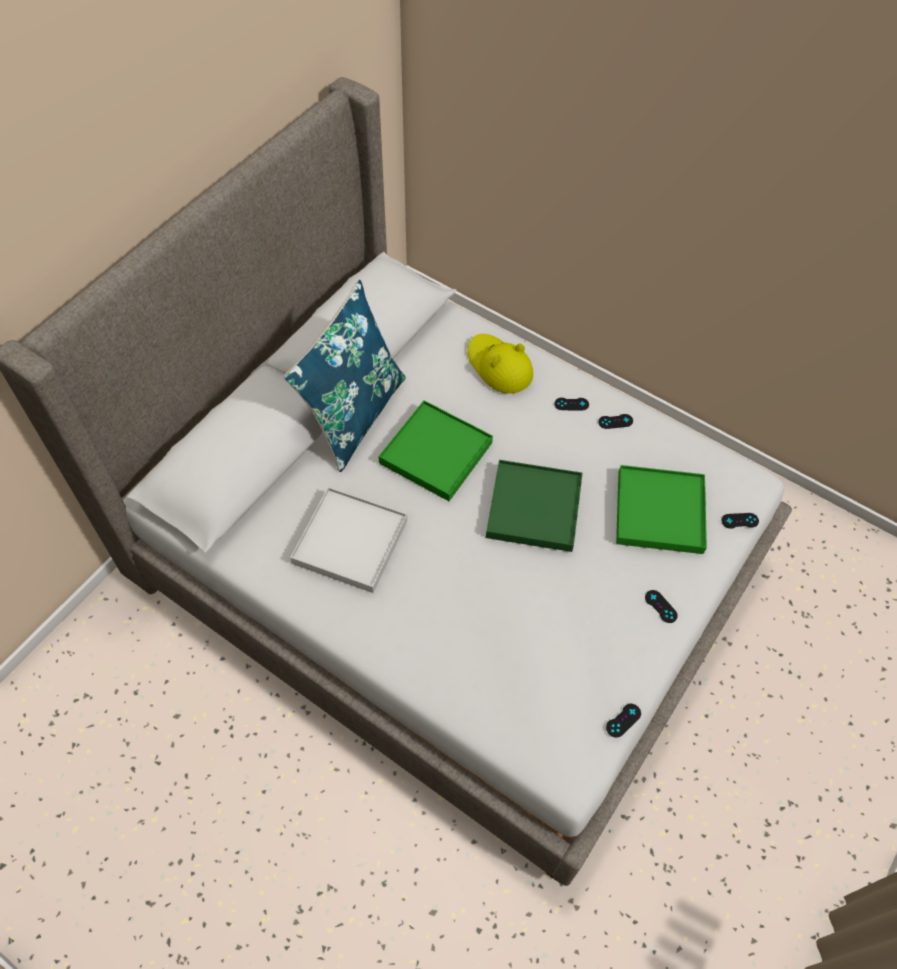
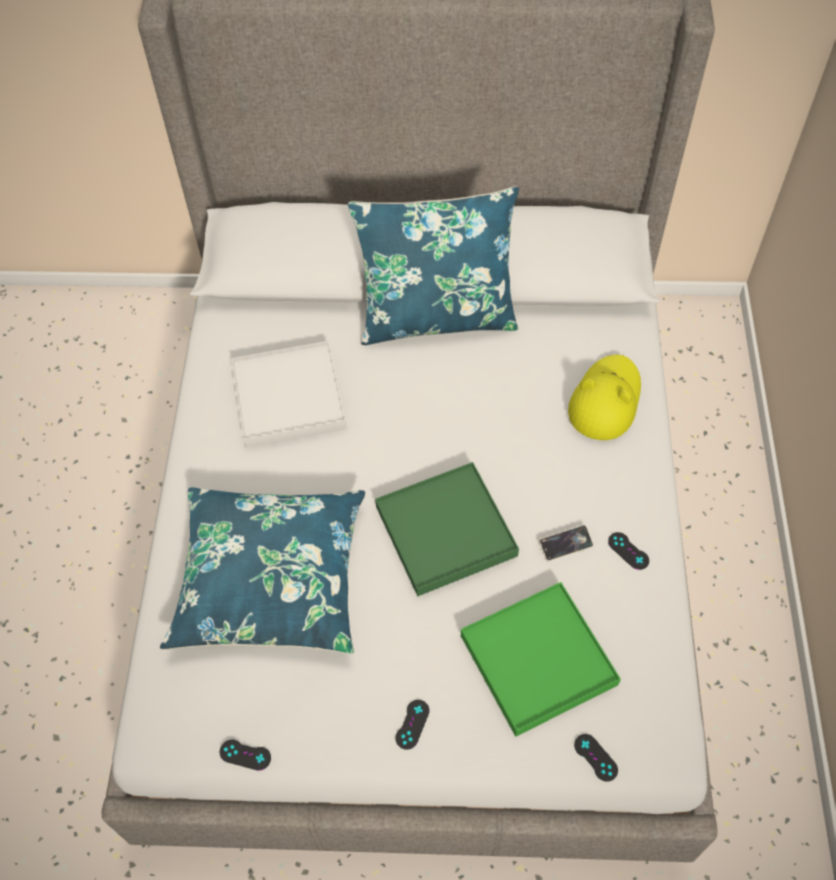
camera: 60 degrees right, 0 degrees up
green tray [378,400,493,501] -> none
black game controller [554,398,589,411] -> none
none -> blue pillow [160,487,365,654]
none -> phone [539,525,593,561]

